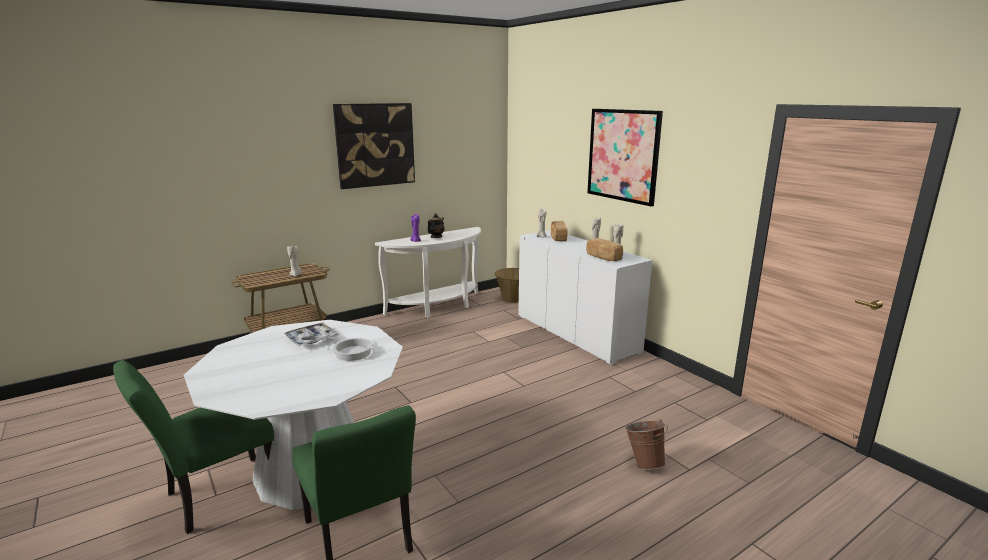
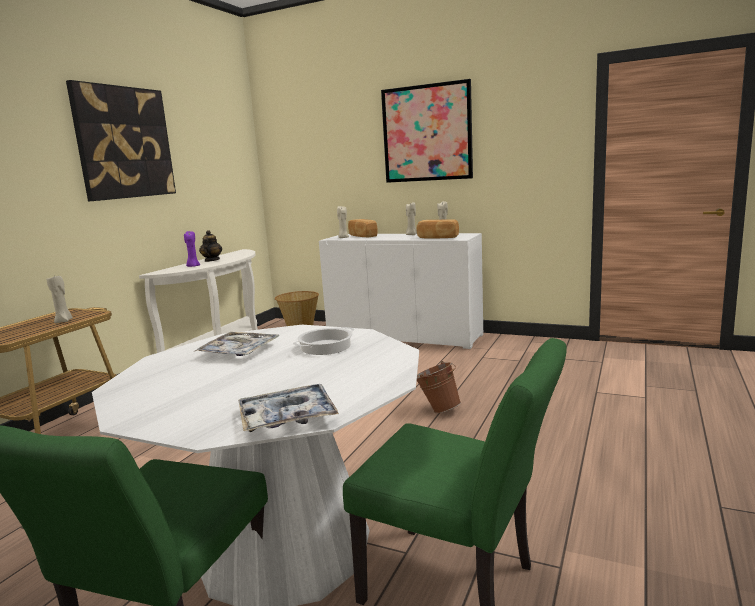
camera: 30 degrees left, 5 degrees down
brown bucket [625,419,668,470] -> brown bucket moved to [417,361,461,413]
none -> tray [238,384,339,432]

